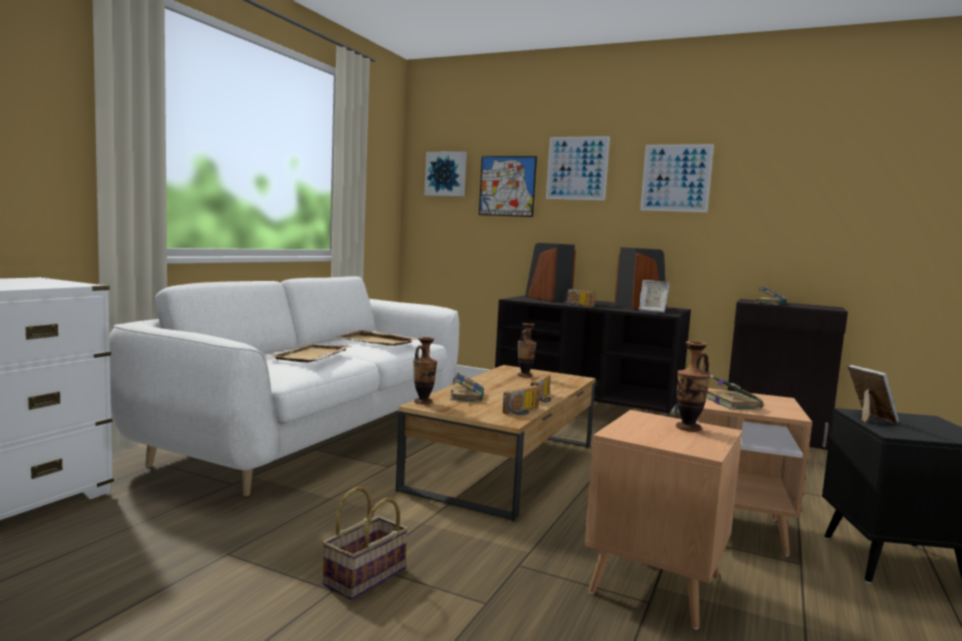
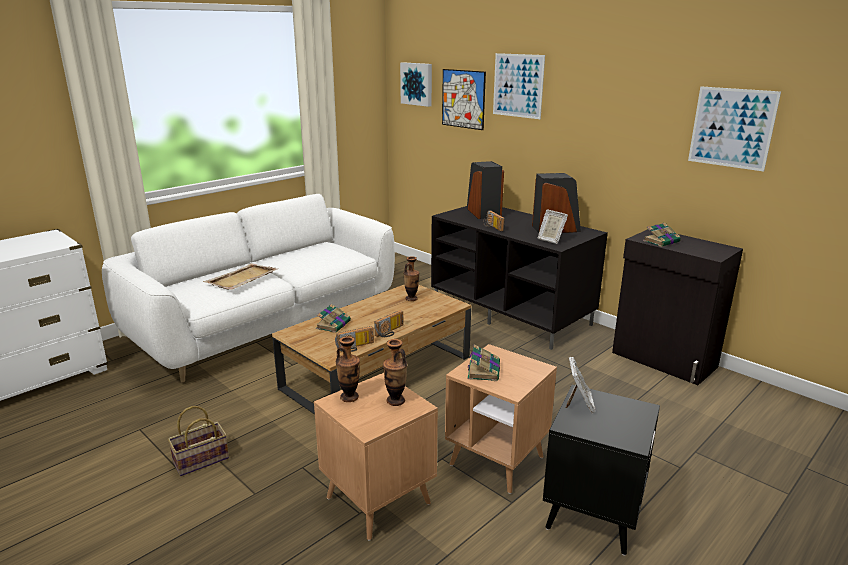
camera: 20 degrees right, 15 degrees up
beige tray [333,330,419,346] -> none
vase [413,337,437,404] -> vase moved to [336,336,360,402]
picture [640,144,714,212] -> picture moved to [688,86,781,172]

